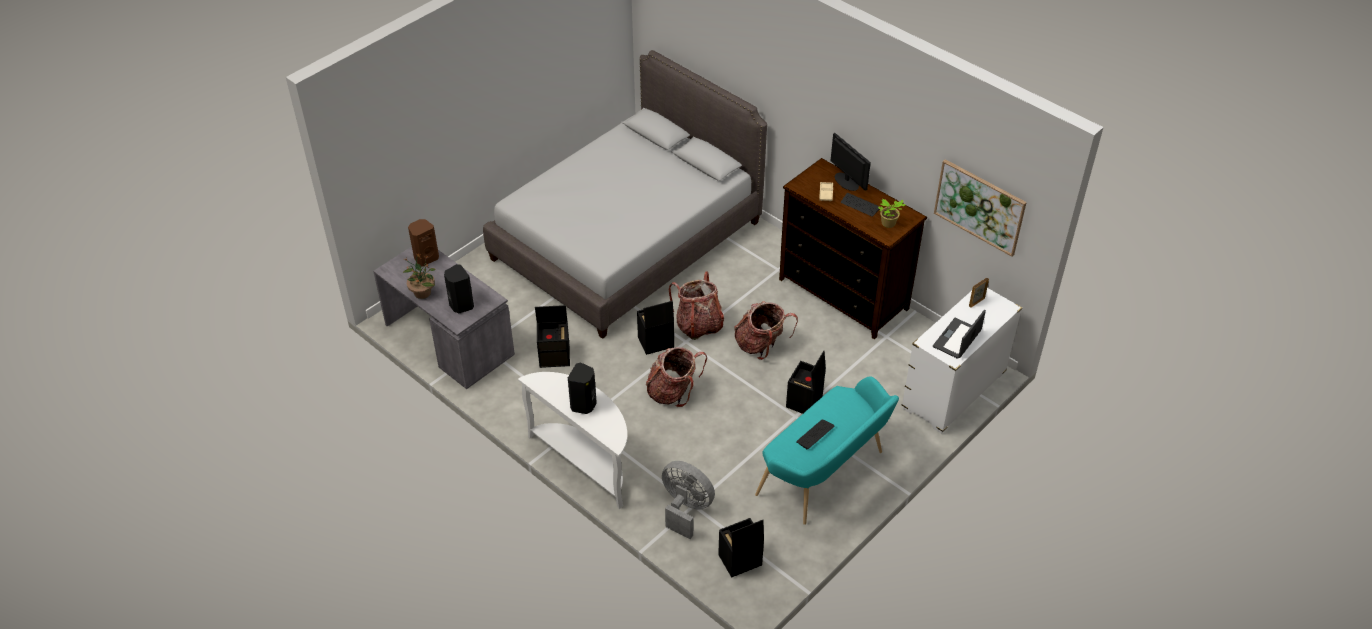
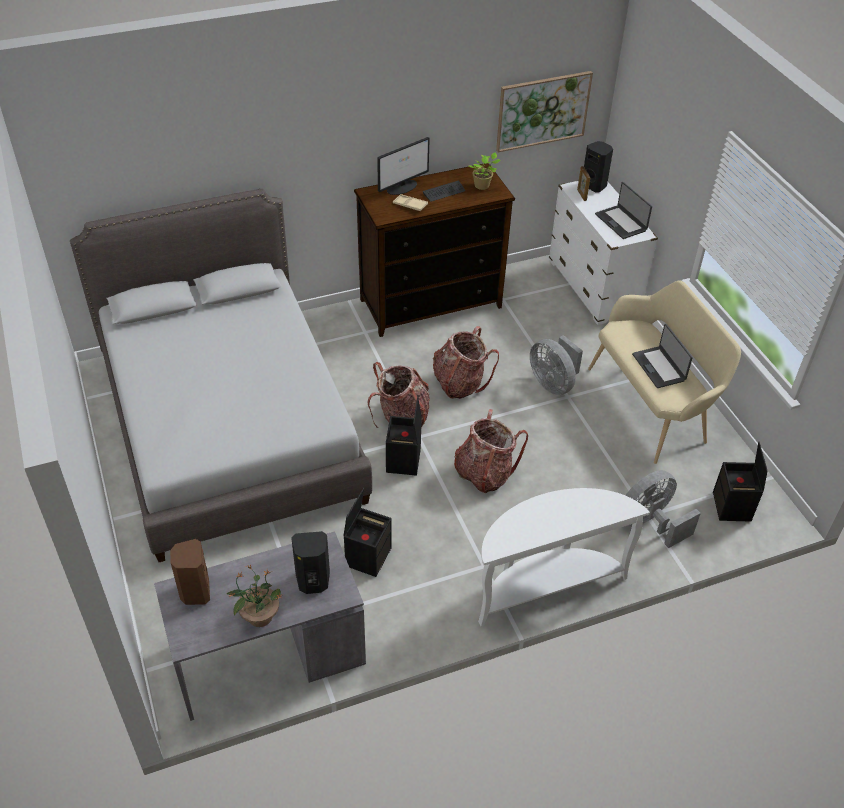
camera: 65 degrees left, 0 degrees up
black speaker [568,362,597,414] -> black speaker moved to [584,141,613,192]
turquoise bench [755,376,899,525] -> beige bench [588,281,741,464]
black storage box [786,351,826,414] -> grey fan [530,335,583,395]
keyboard [796,419,835,449] -> laptop [632,324,693,388]
monitor [831,133,871,191] -> monitor turned 150 degrees clockwise [377,137,430,195]

